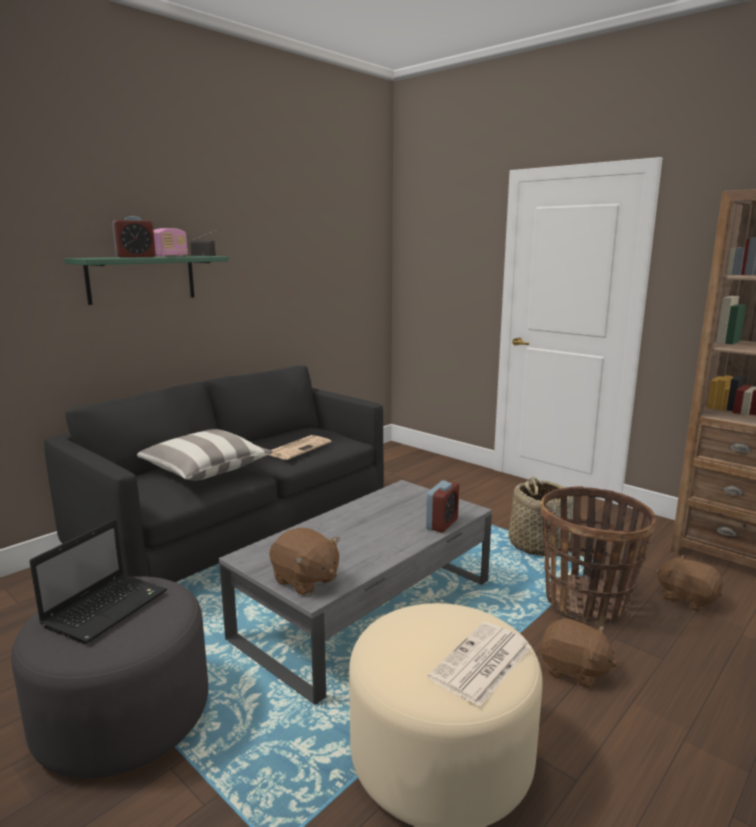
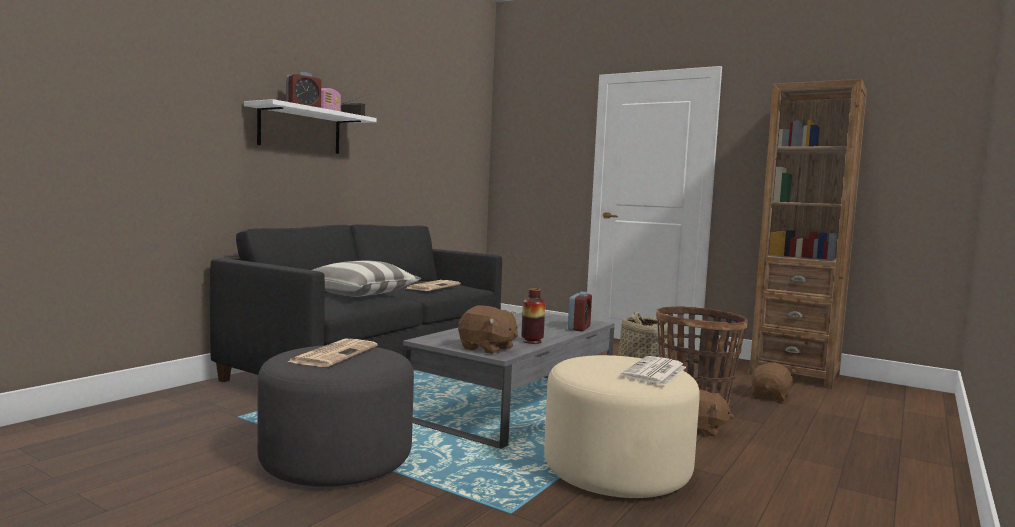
camera: 10 degrees left, 10 degrees down
laptop [29,519,167,644] -> newspaper [288,339,378,367]
green shelf [64,256,229,305] -> white shelf [244,99,377,154]
brown plush toy [656,555,723,612] -> brown plush toy turned 90 degrees clockwise [751,363,796,401]
none -> vase [522,289,545,344]

